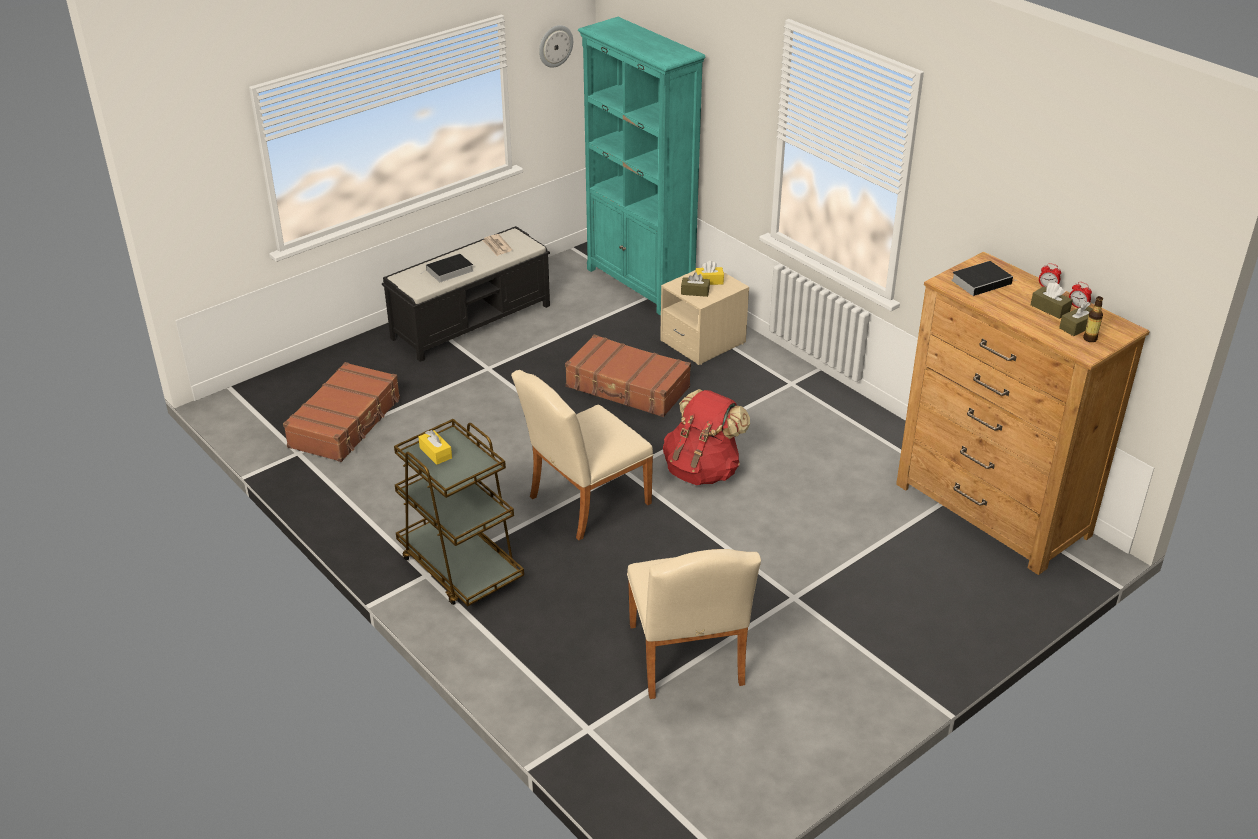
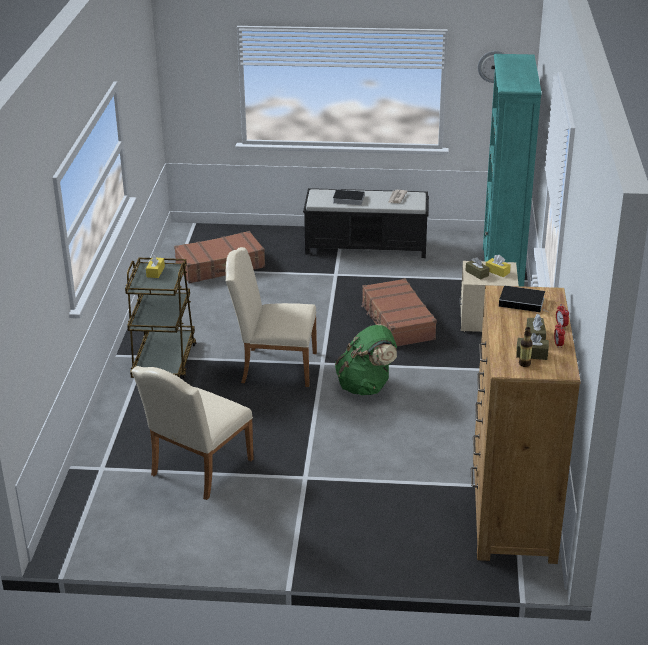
camera: 45 degrees right, 5 degrees down
red backpack [663,389,750,485] -> green backpack [335,324,397,395]

